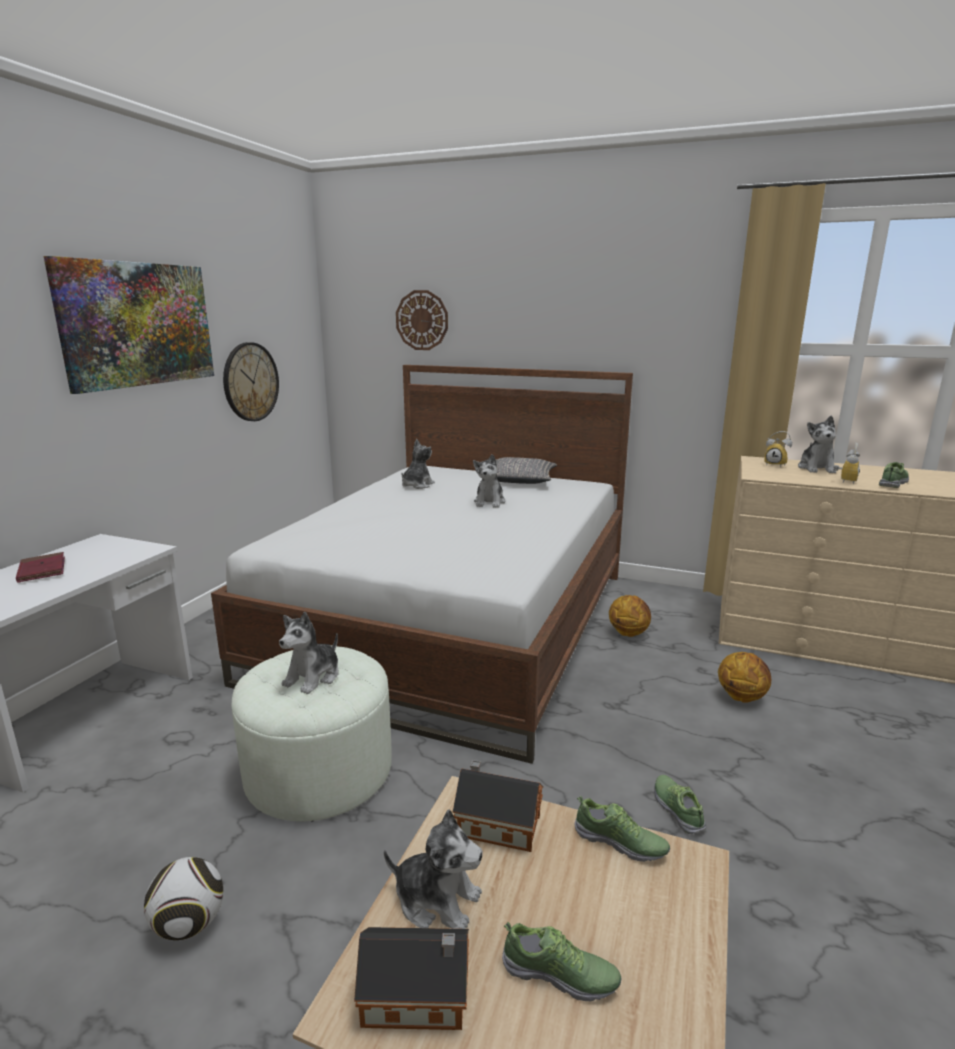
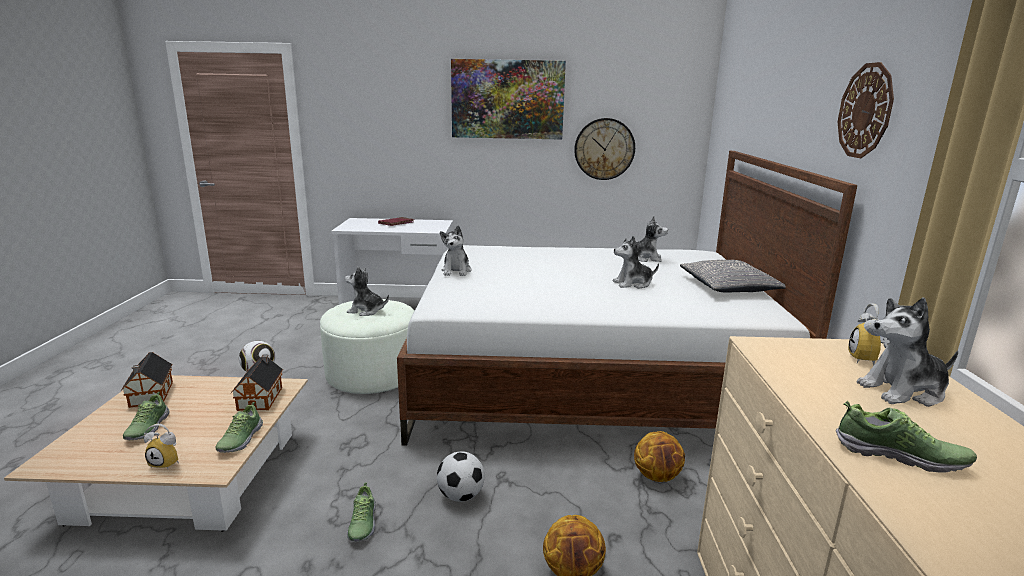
camera: 70 degrees right, 0 degrees up
plush toy [384,809,483,929] -> plush toy moved to [440,226,472,276]
wall clock [396,290,448,350] -> wall clock moved to [838,62,894,158]
shoe [654,775,707,834] -> shoe turned 120 degrees clockwise [347,482,376,542]
alarm clock [833,443,860,484] -> alarm clock moved to [144,424,179,469]
none -> football [437,451,485,502]

